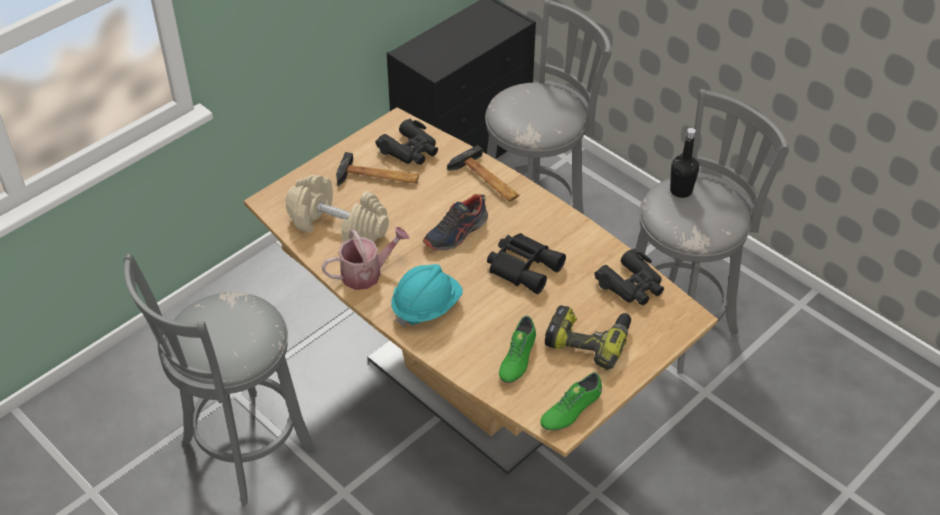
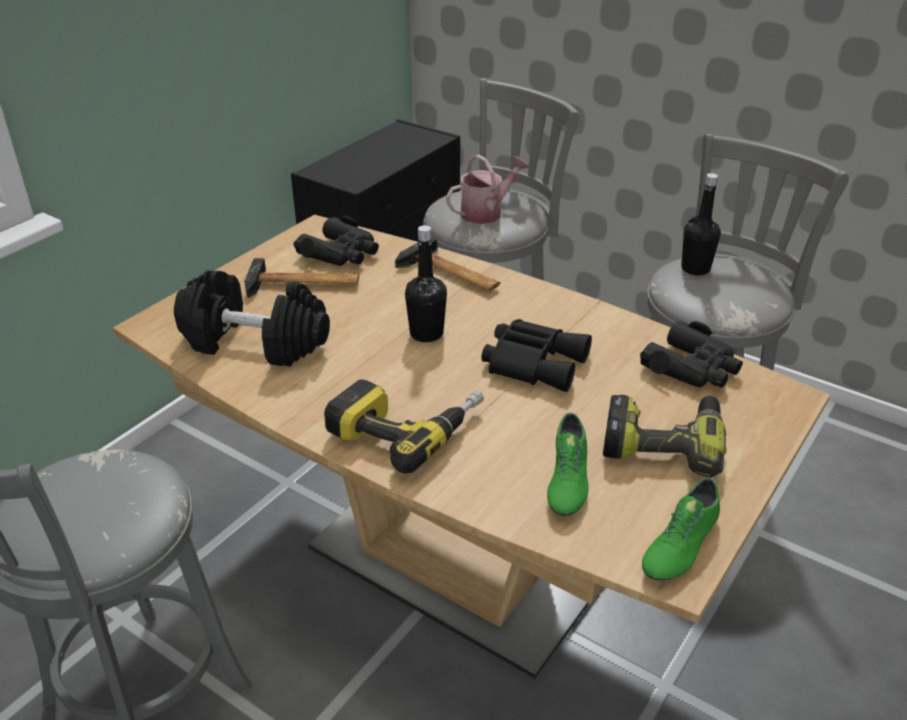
camera: 10 degrees left, 10 degrees down
beige dumbbell [285,175,389,242] -> black dumbbell [174,270,330,367]
watering can [322,227,409,290] -> watering can moved to [446,154,529,224]
turquoise hard hat [391,264,463,327] -> power drill [324,380,484,473]
shoe [423,194,488,251] -> black bottle [405,225,447,342]

